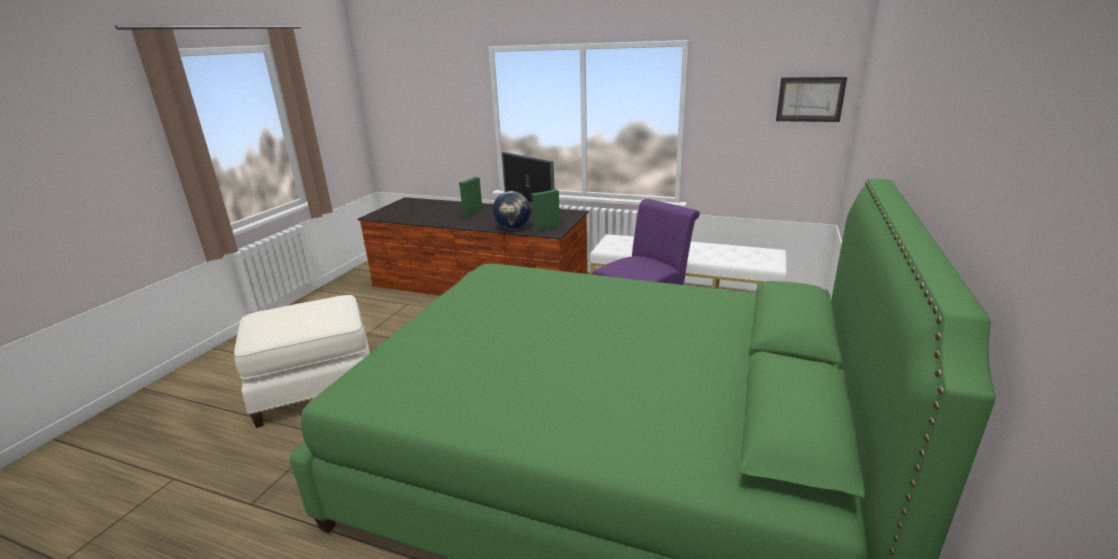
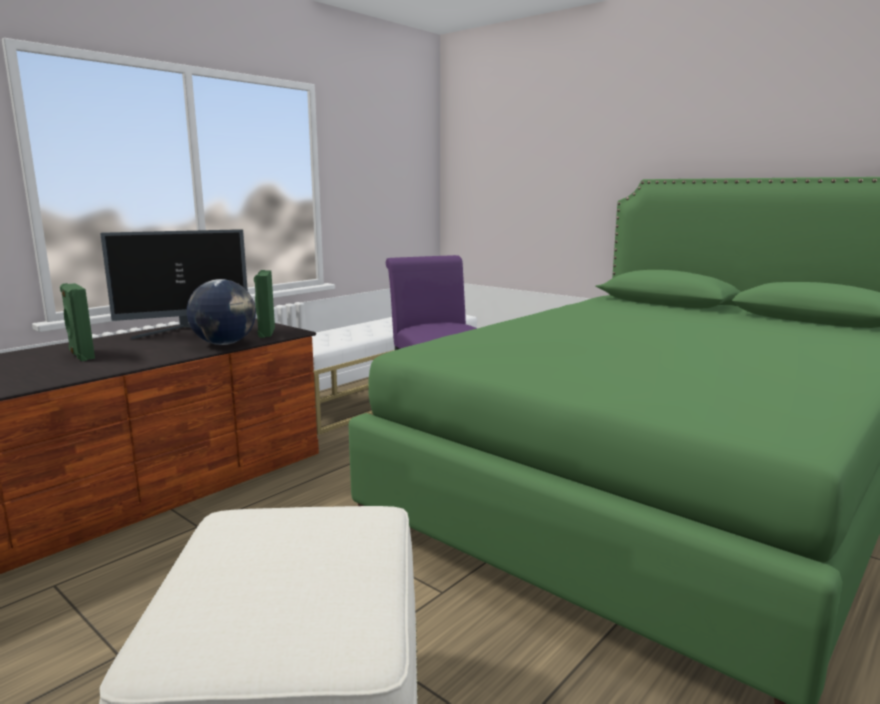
camera: 70 degrees left, 10 degrees down
picture [776,77,847,122] -> none

